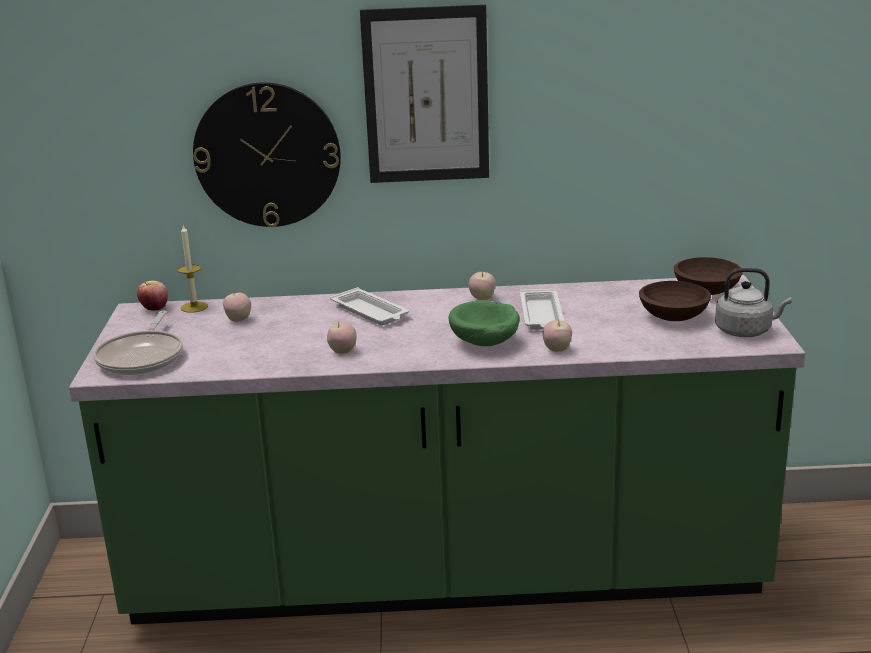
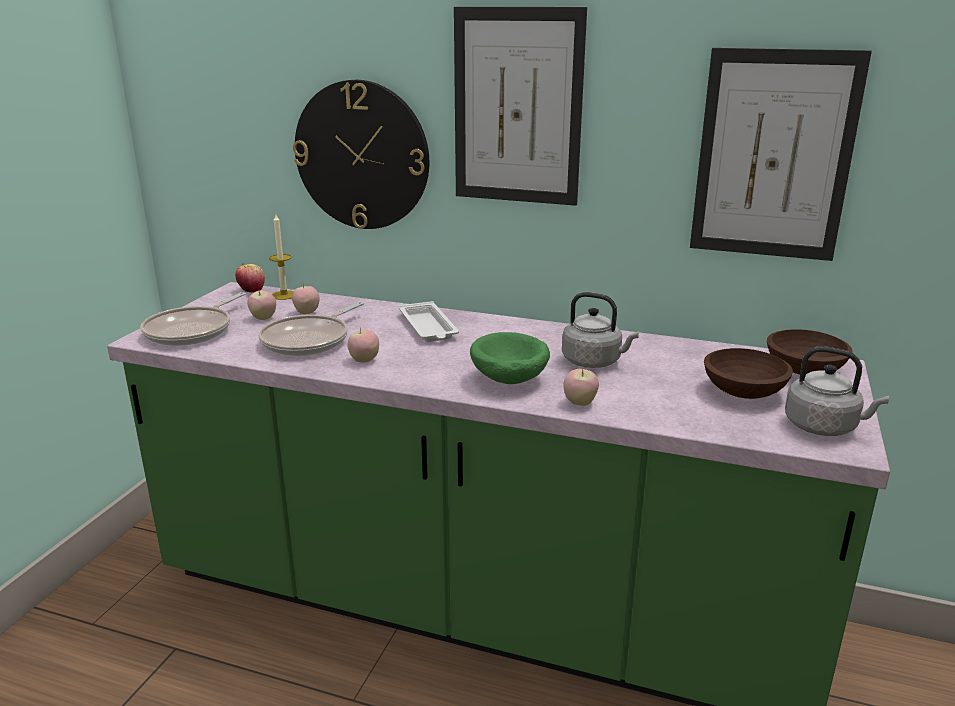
camera: 20 degrees right, 0 degrees up
apple [469,271,496,300] -> apple moved to [247,290,276,320]
white tray [520,289,564,330] -> grey kettle [562,292,639,368]
none -> frying pan [258,302,364,356]
none -> picture [690,48,872,261]

